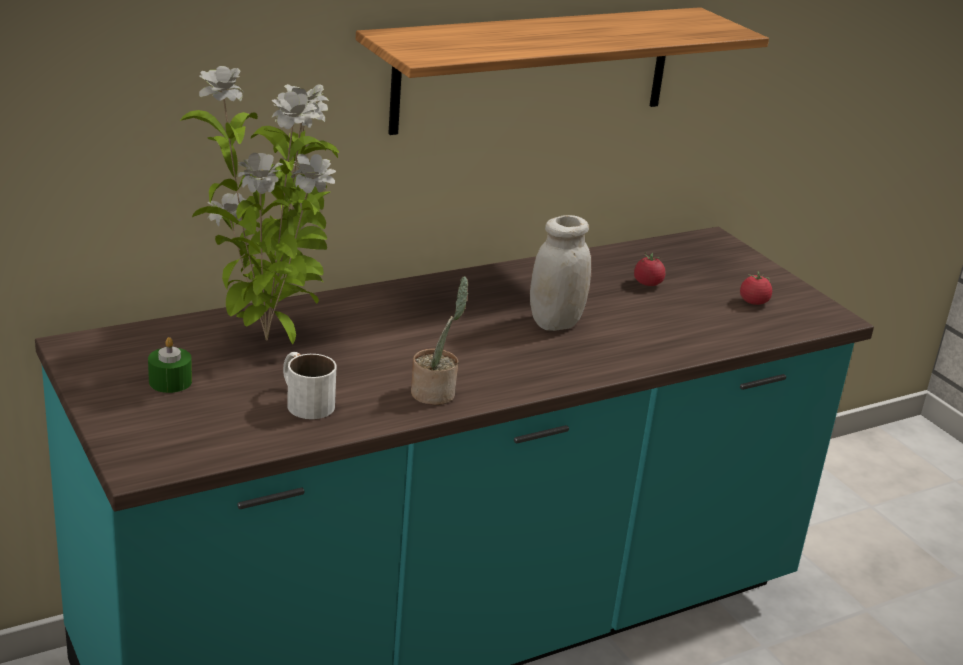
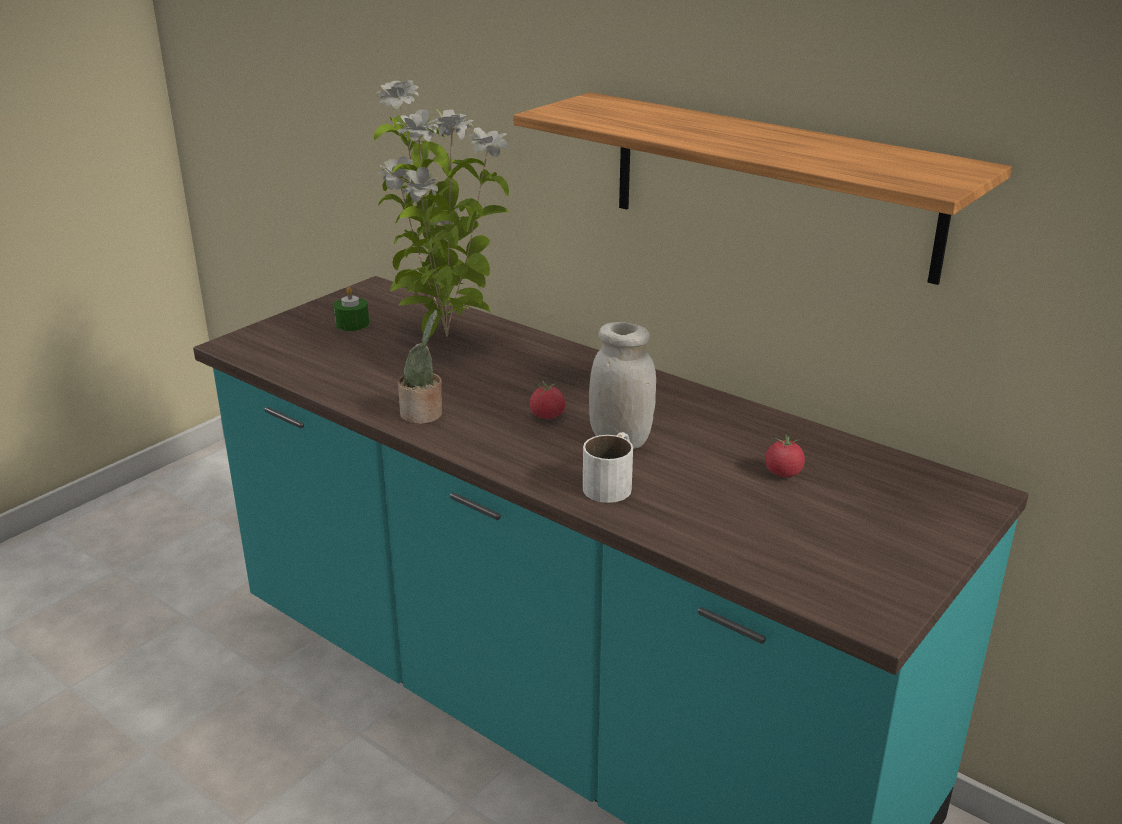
camera: 70 degrees right, 0 degrees up
white mug [283,352,337,419] -> white mug moved to [583,432,633,503]
tomato [740,271,772,305] -> tomato moved to [530,381,565,419]

